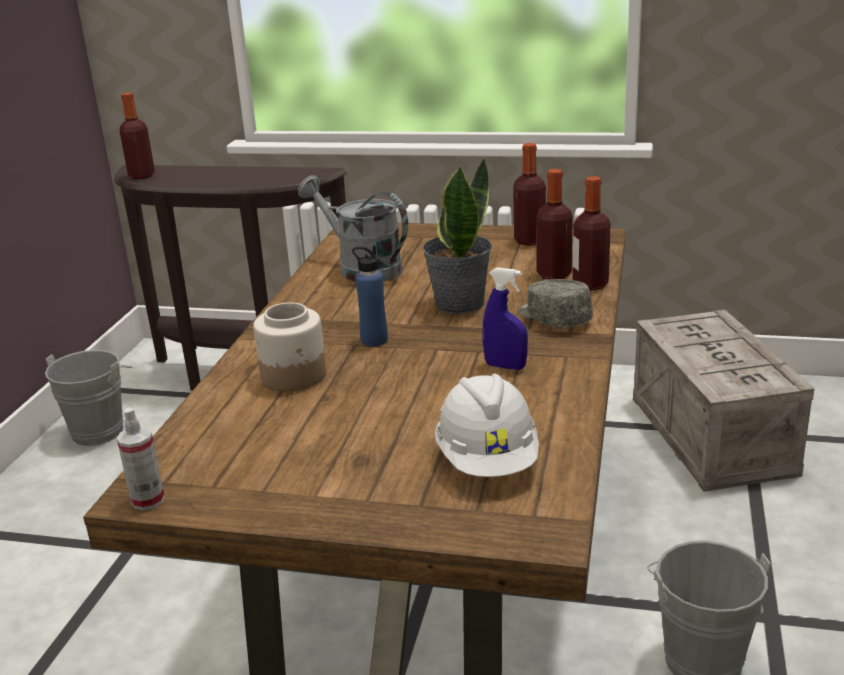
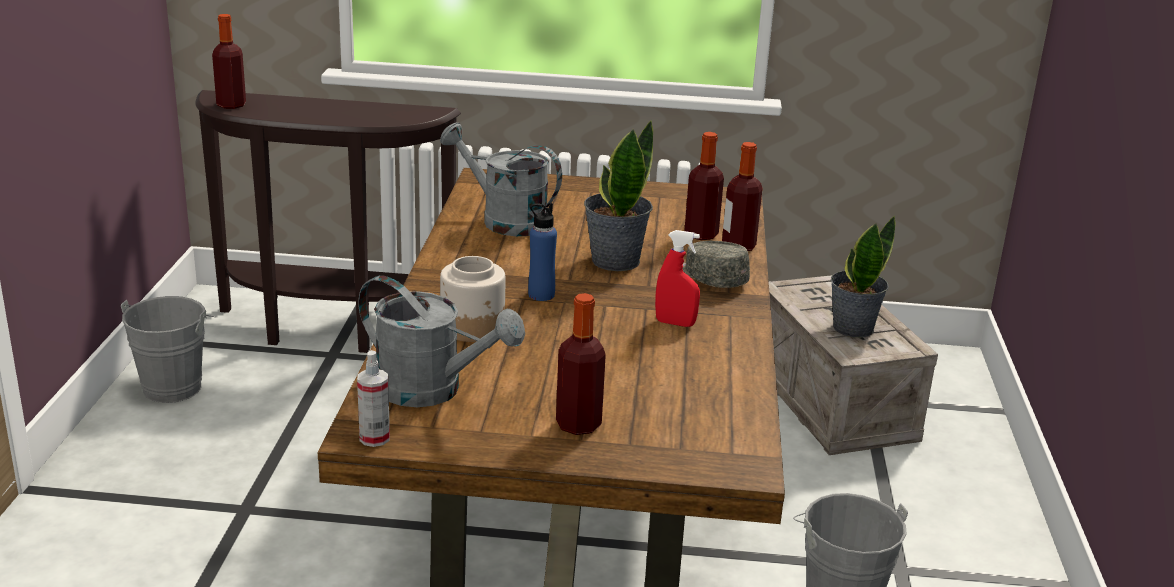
camera: 10 degrees left, 0 degrees up
white hard hat [435,374,539,477] -> none
blue spray bottle [482,268,528,370] -> red spray bottle [655,230,700,327]
bottle [513,143,546,246] -> bottle moved to [556,293,606,435]
none -> grey watering can [358,275,525,407]
none -> potted plant [831,216,896,338]

